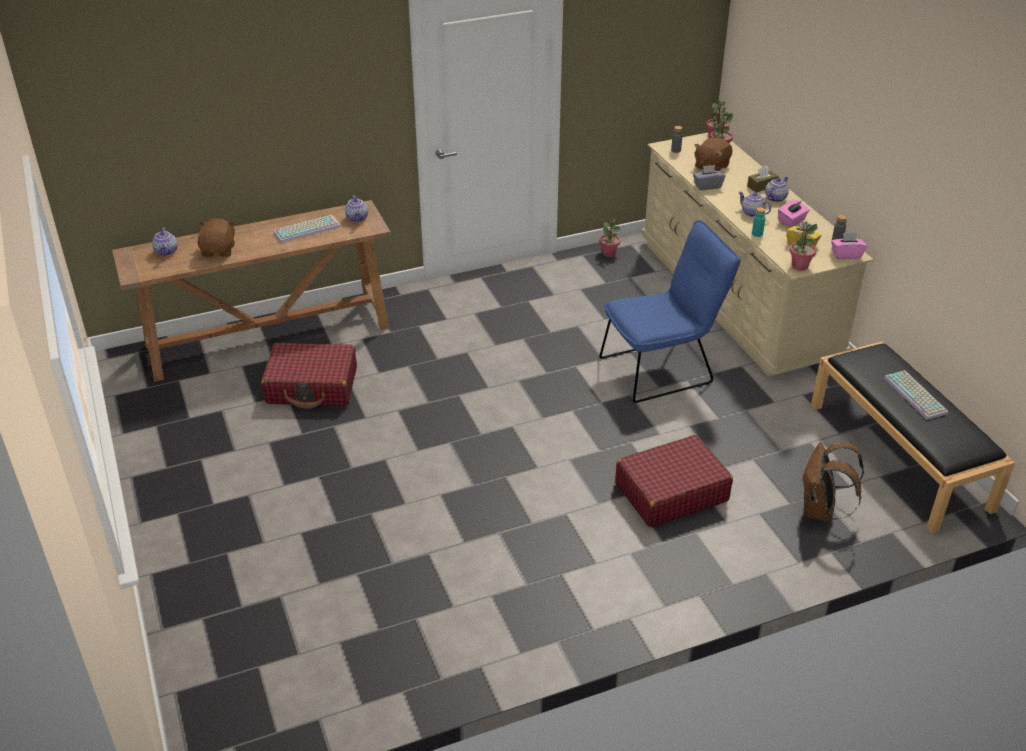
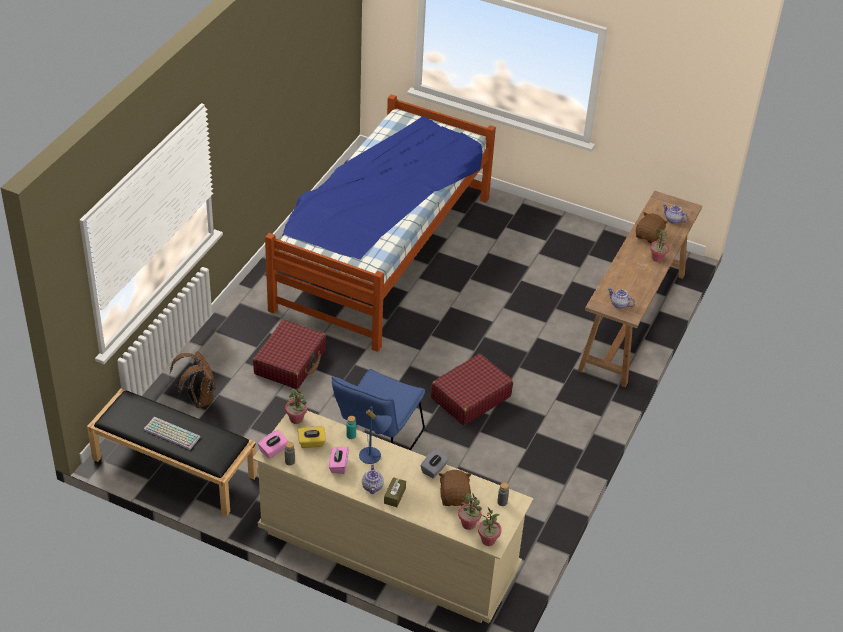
camera: 135 degrees right, 5 degrees up
brown plush toy [198,218,235,257] -> brown plush toy turned 105 degrees counterclockwise [636,212,668,243]
red suitcase [261,343,357,408] -> red suitcase moved to [431,354,513,425]
keyboard [274,215,341,243] -> none
potted plant [599,218,620,257] -> potted plant moved to [650,229,669,262]
teapot [738,192,771,217] -> blue table lamp [359,406,392,464]
none -> bed [265,94,496,352]

